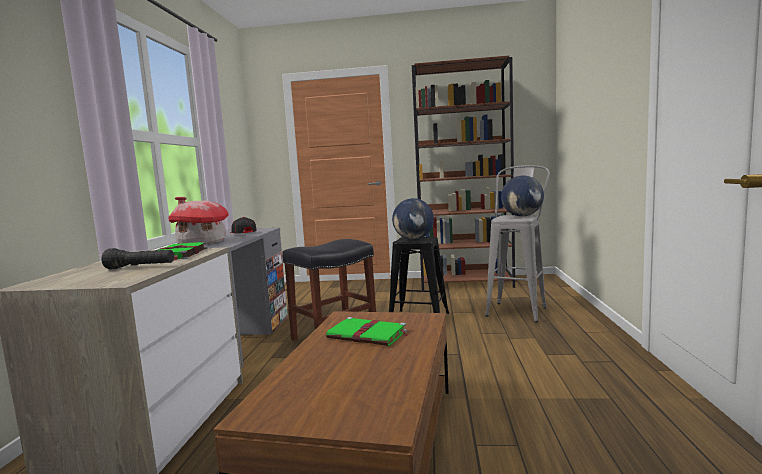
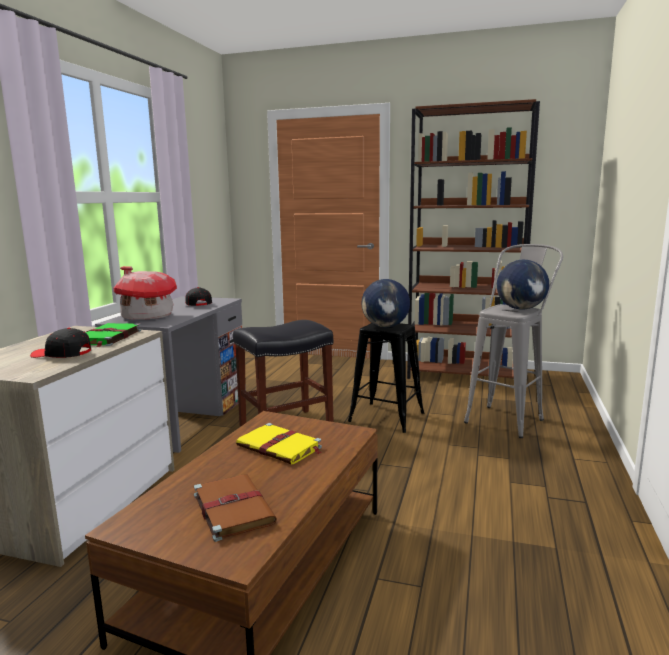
camera: 10 degrees right, 5 degrees up
black flashlight [101,248,174,269] -> black cap [30,328,91,358]
green book [326,317,409,346] -> yellow book [236,423,322,464]
none -> brown book [194,474,277,542]

